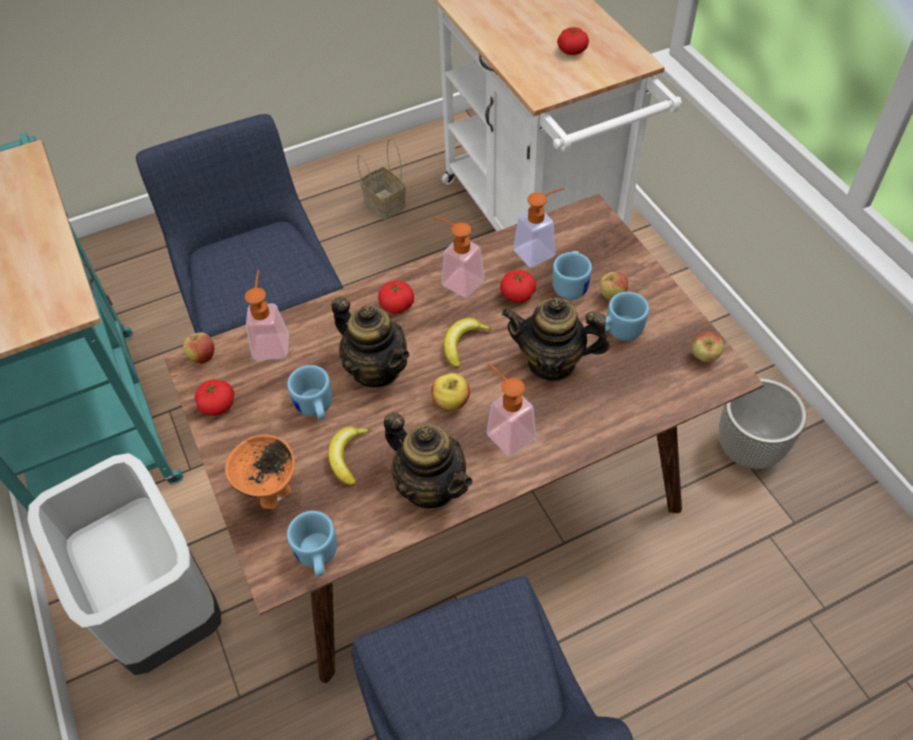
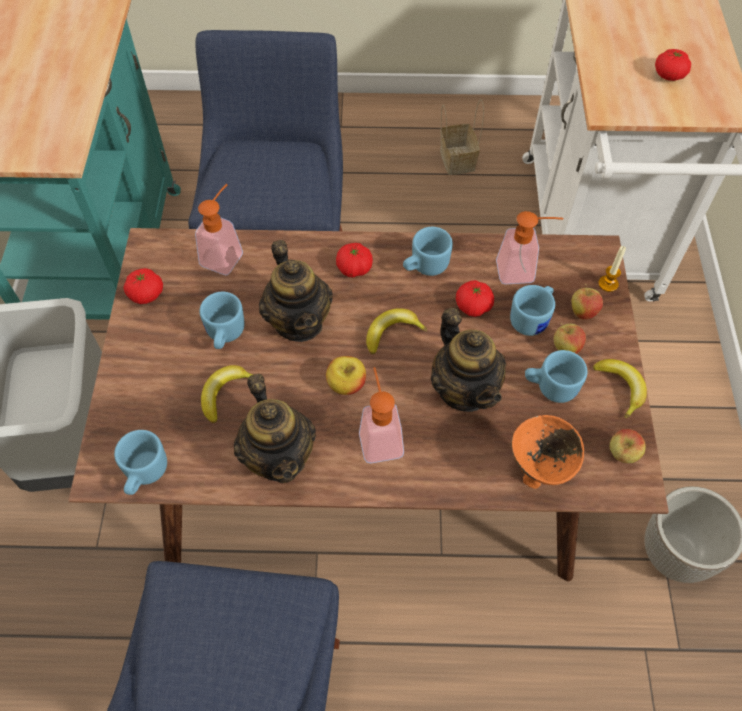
camera: 25 degrees right, 5 degrees up
apple [183,331,215,364] -> apple moved to [571,284,603,319]
orange bowl [225,435,295,509] -> orange bowl moved to [511,415,584,489]
soap dispenser [434,216,485,298] -> blue mug [403,227,453,276]
teapot [502,297,609,382] -> teapot turned 150 degrees counterclockwise [431,308,506,412]
none -> banana [593,359,647,418]
none -> candle [598,246,626,292]

